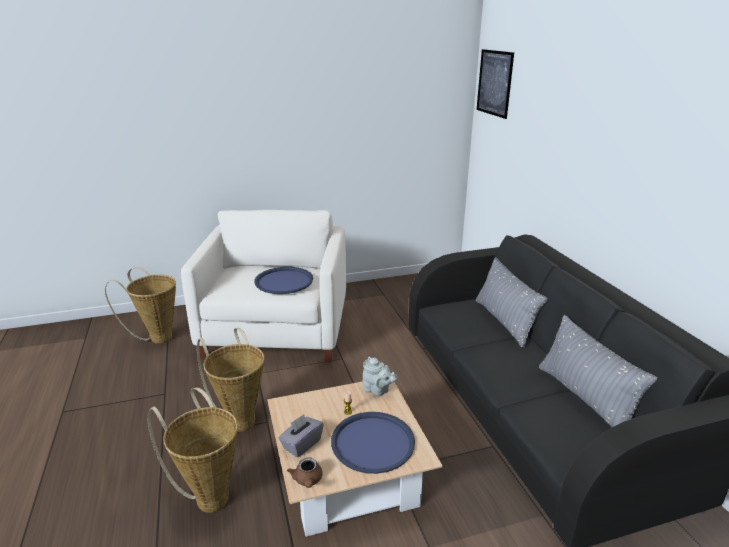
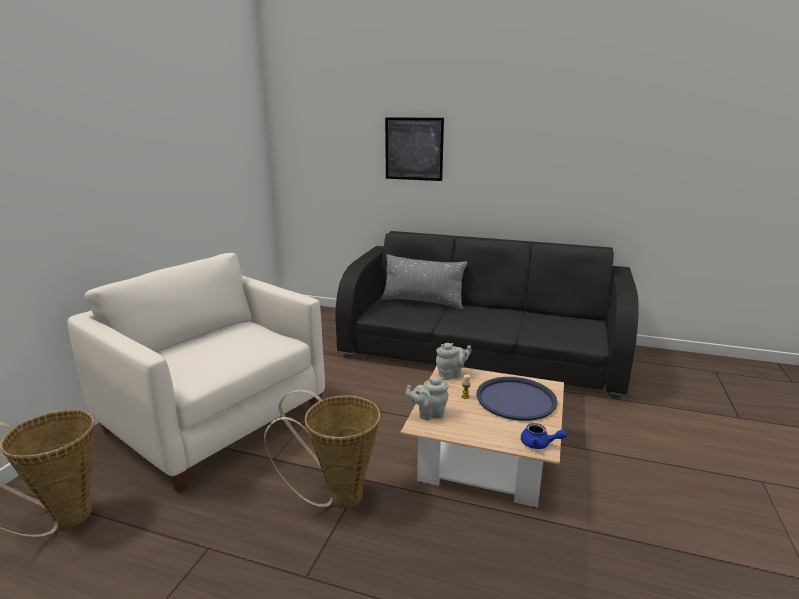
camera: 55 degrees left, 5 degrees down
basket [147,388,238,513] -> none
blue tray [254,267,313,294] -> none
grey tissue box [279,414,324,457] -> none
brown teapot [287,458,322,488] -> blue teapot [521,423,567,449]
picture [477,49,514,119] -> picture moved to [385,117,444,181]
grey pillow [539,315,657,427] -> none
none -> grey teapot [406,377,449,420]

